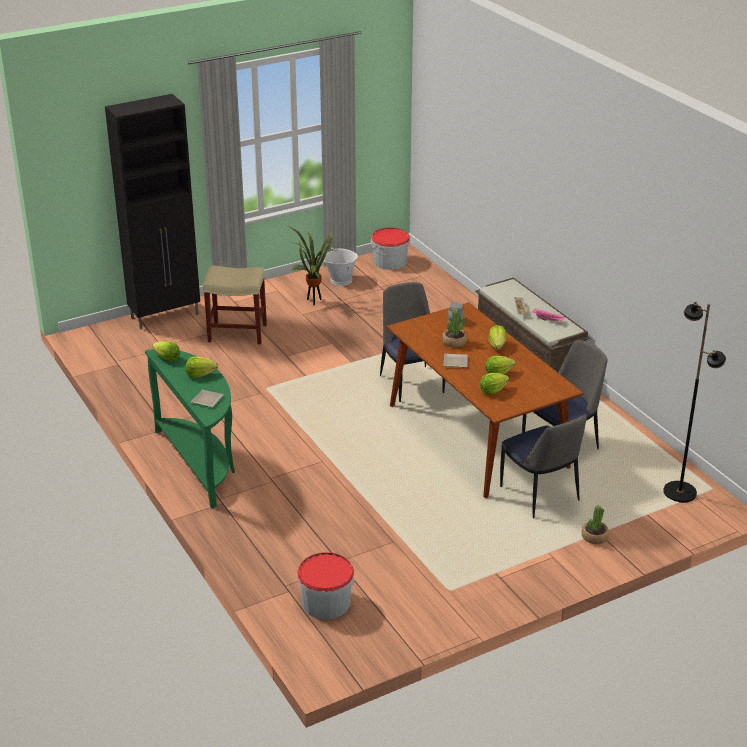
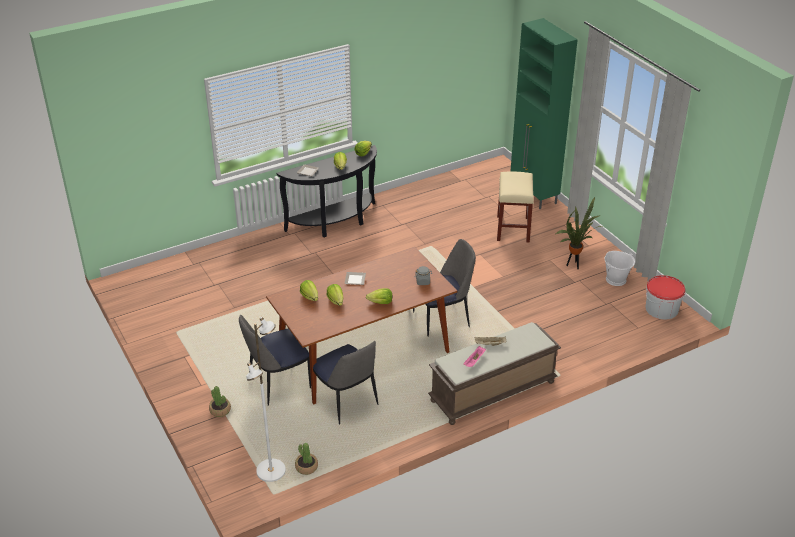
camera: 90 degrees right, 5 degrees up
black cabinet [105,94,200,330] -> green cabinet [511,18,578,209]
green console table [145,349,235,508] -> black console table [277,145,377,237]
bucket [297,552,354,619] -> none
potted plant [442,309,467,348] -> potted plant moved to [295,443,318,475]
black floor lamp [663,302,726,503] -> white floor lamp [246,317,286,482]

